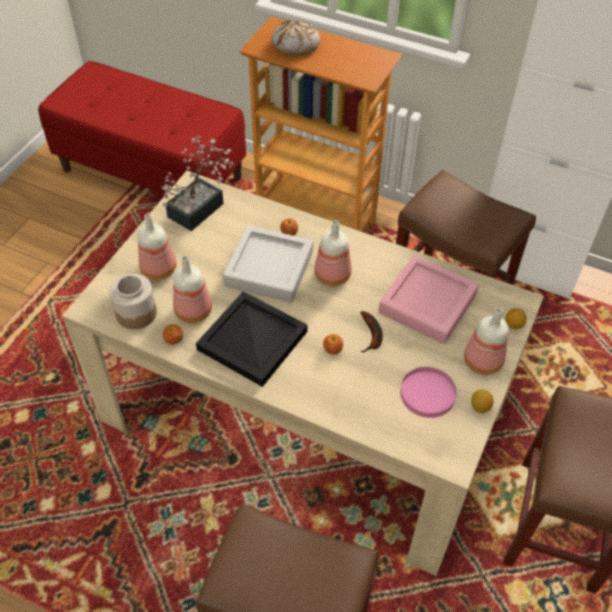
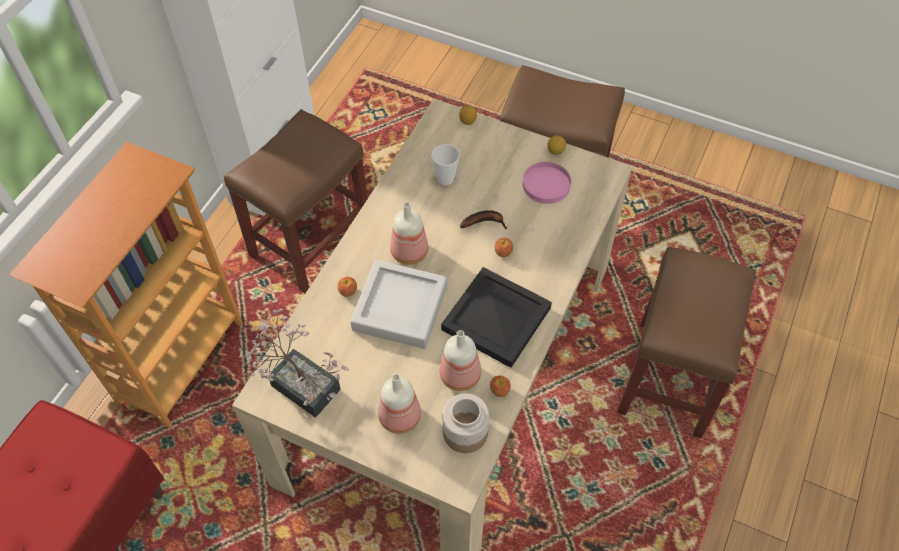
camera: 90 degrees left, 5 degrees up
bread [271,20,320,56] -> none
pink tray [378,255,479,344] -> cup [431,144,460,186]
bottle [464,308,509,375] -> none

